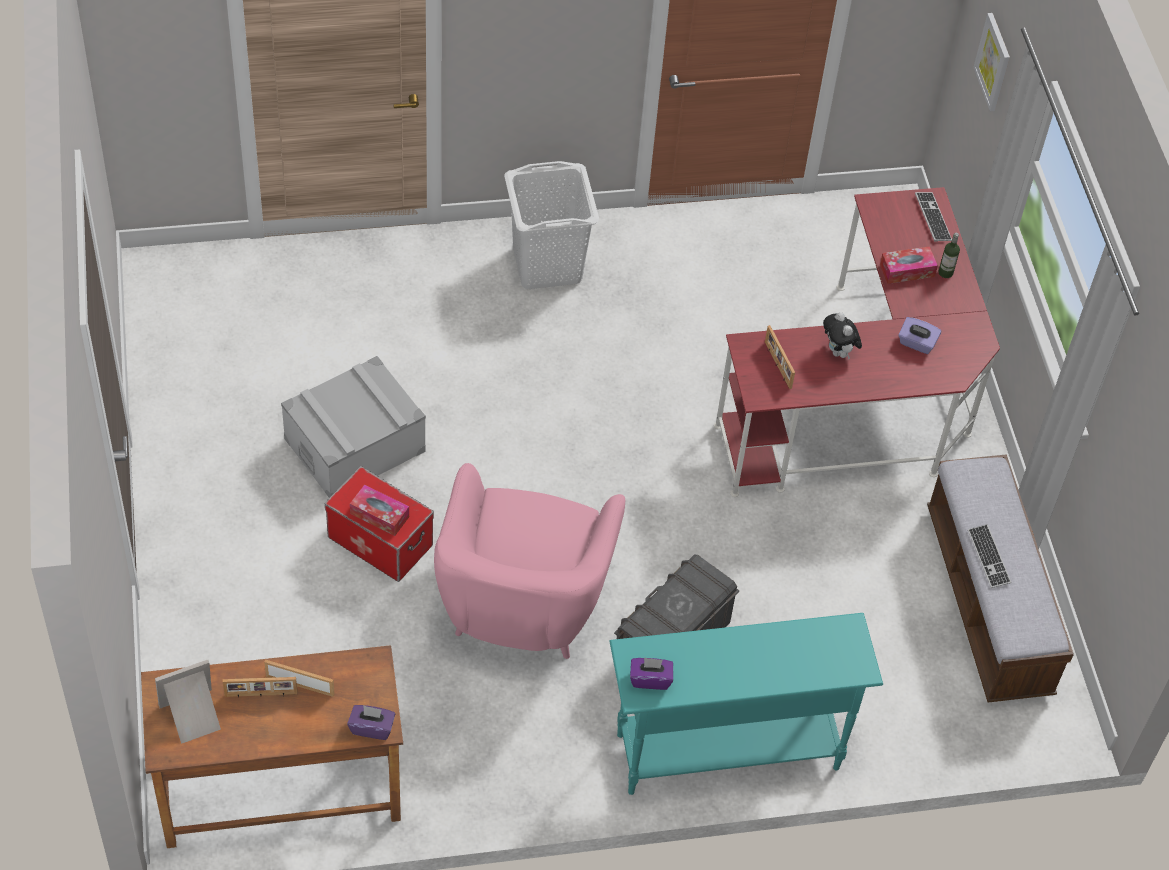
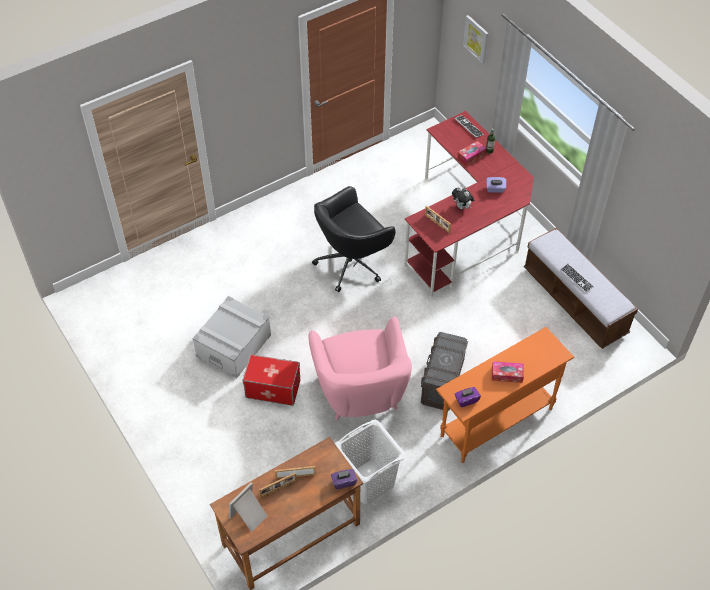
camera: 20 degrees left, 0 degrees up
tissue box [350,484,409,536] -> tissue box moved to [492,361,524,383]
white laundry basket [504,161,599,289] -> white laundry basket moved to [335,420,406,504]
turquoise console table [609,613,883,795] -> orange console table [436,327,574,463]
none -> black office chair [312,186,396,292]

